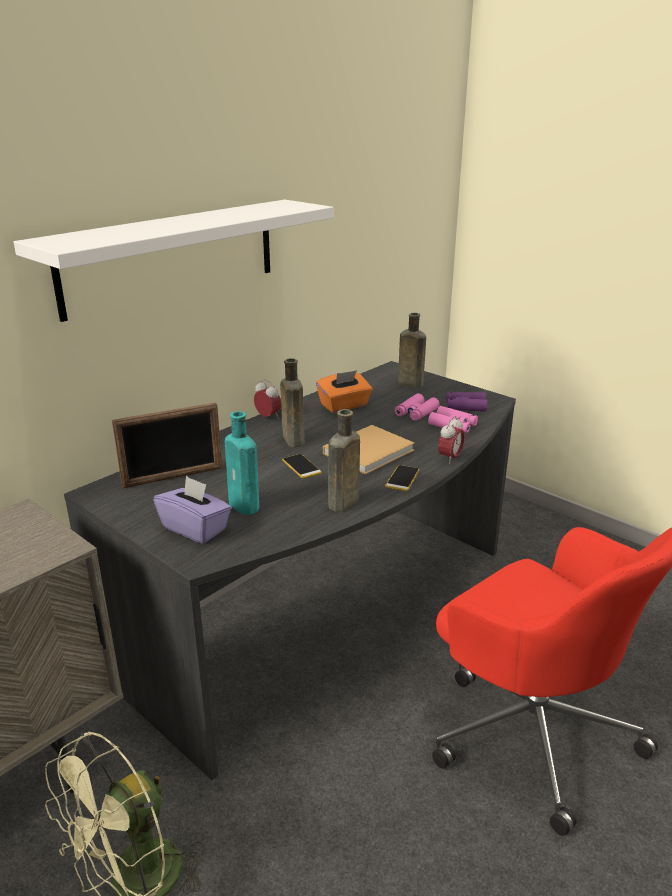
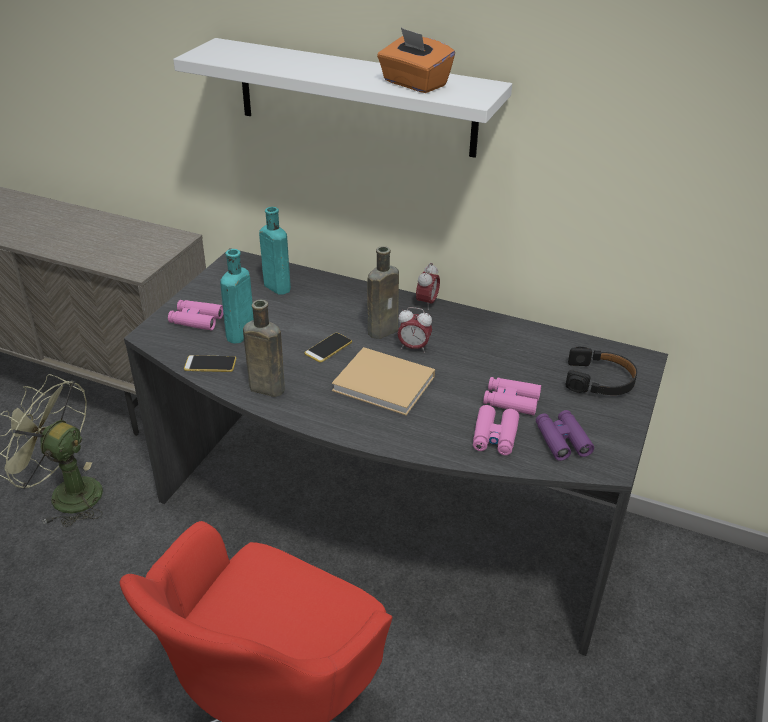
camera: 70 degrees right, 10 degrees up
picture frame [112,403,222,488] -> turquoise bottle [259,207,291,294]
purple tissue box [153,476,232,544] -> pink binoculars [168,300,223,330]
orange tissue box [316,370,373,413] -> orange tissue box moved to [377,28,455,93]
phone [385,465,420,491] -> phone moved to [184,355,236,372]
brown bottle [398,313,426,388] -> black headphones [566,347,637,395]
alarm clock [438,416,465,464] -> alarm clock moved to [397,307,432,353]

